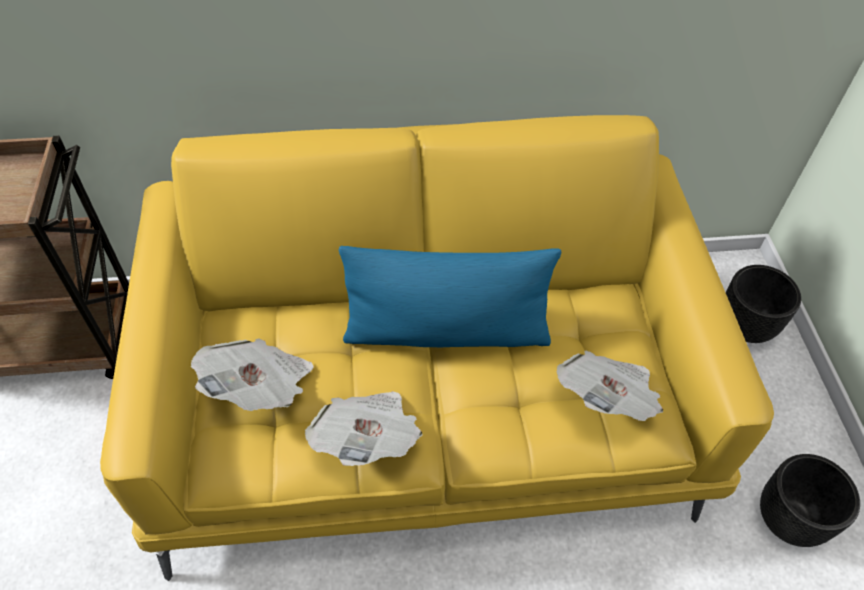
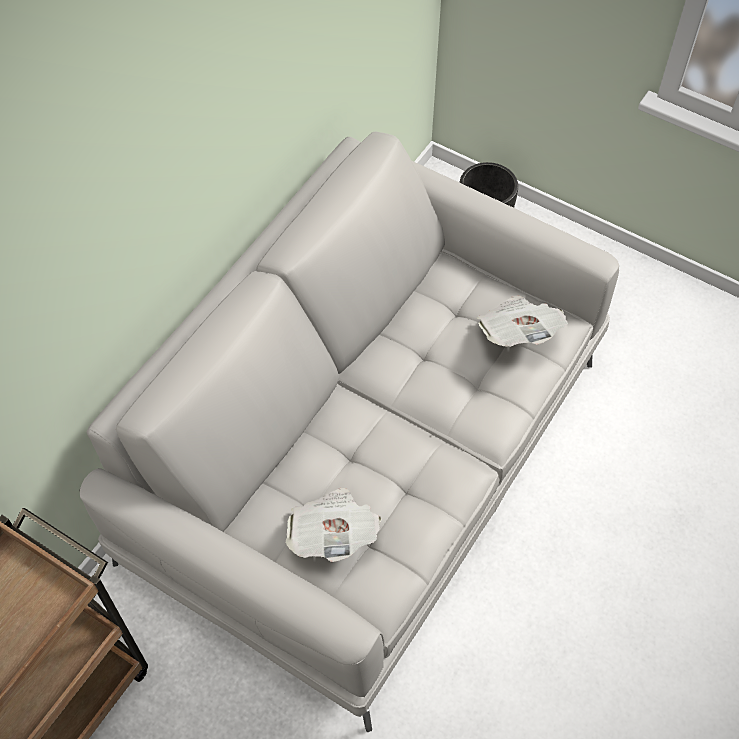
camera: 50 degrees left, 5 degrees up
yellow sofa [100,115,774,581] -> grey sofa [79,131,619,732]
newspaper [305,391,422,466] -> none
blue pillow [339,246,562,347] -> none
black planter [760,454,860,547] -> none

